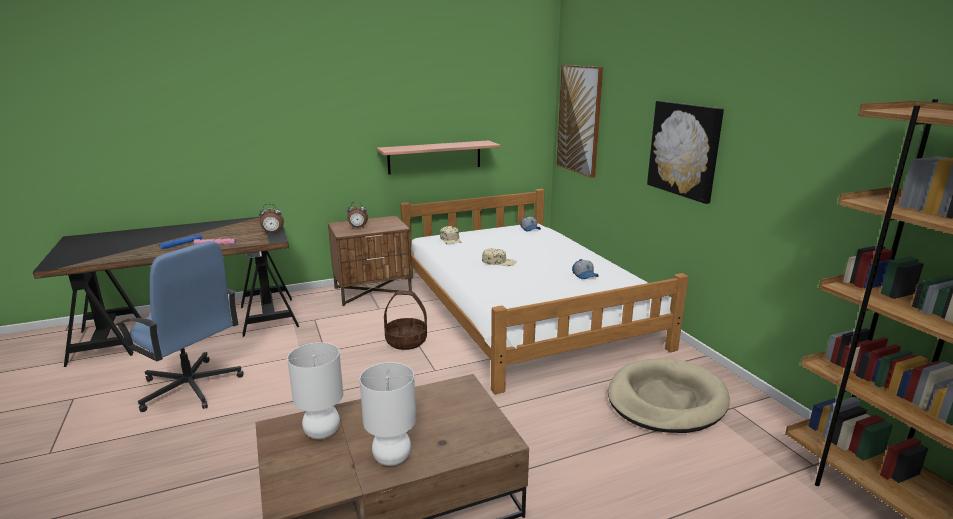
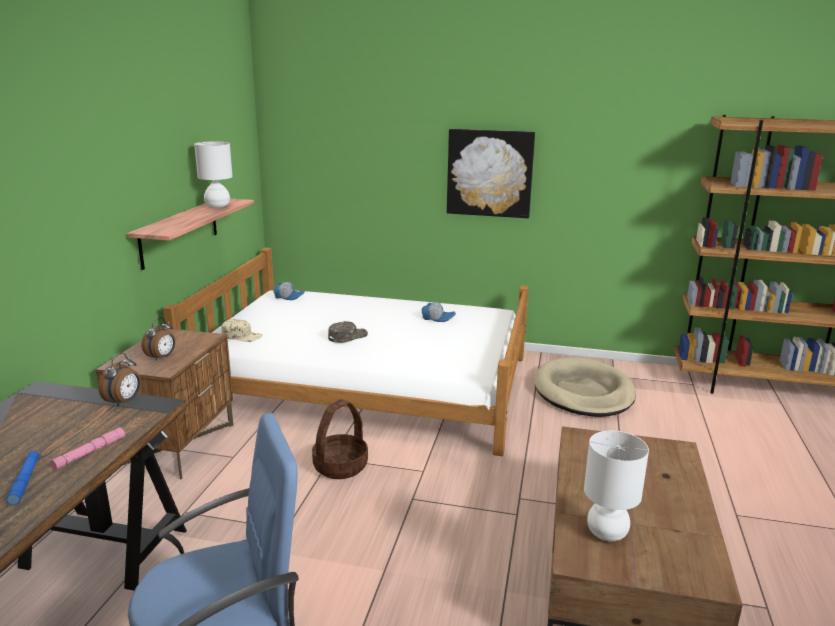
camera: 55 degrees left, 0 degrees up
white table lamp [360,362,416,466] -> white table lamp moved to [194,142,233,208]
beige cap [482,248,517,266] -> green cap [328,321,368,343]
picture [556,65,603,178] -> none

